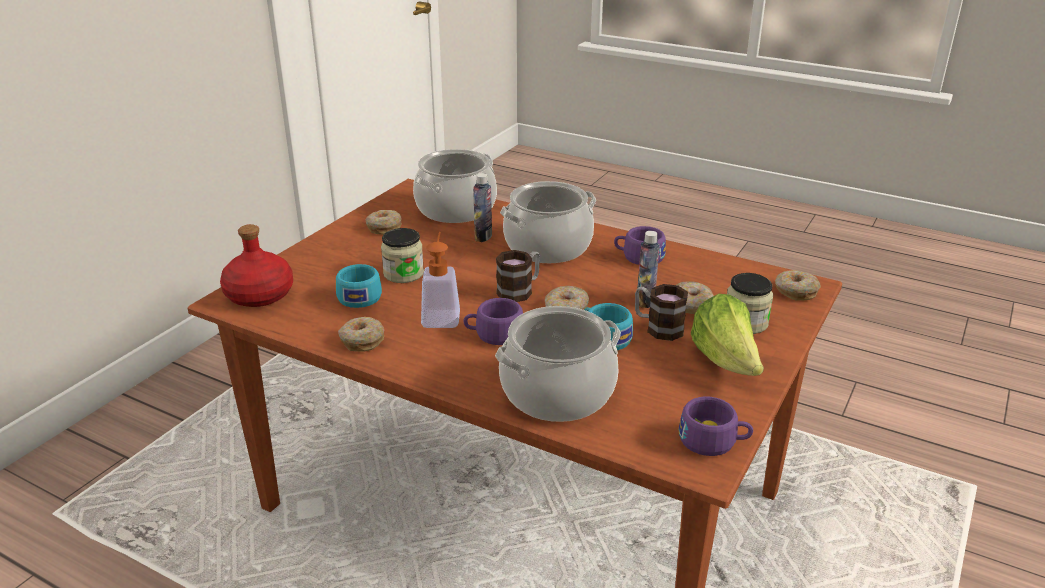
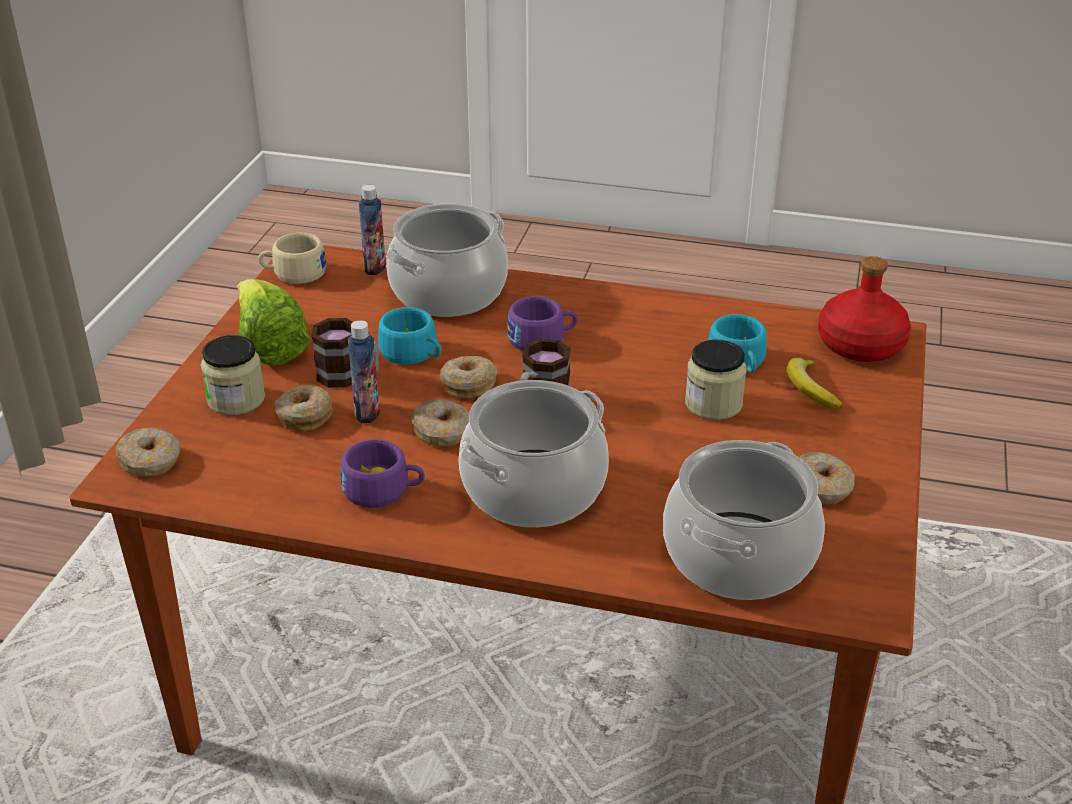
camera: 165 degrees right, 5 degrees up
donut [338,317,384,352] -> donut moved to [411,399,469,446]
soap dispenser [421,232,460,328] -> none
bottle [473,173,492,242] -> bottle moved to [359,185,386,275]
purple cup [679,396,753,456] -> beige cup [258,233,327,284]
none -> banana [787,358,843,409]

